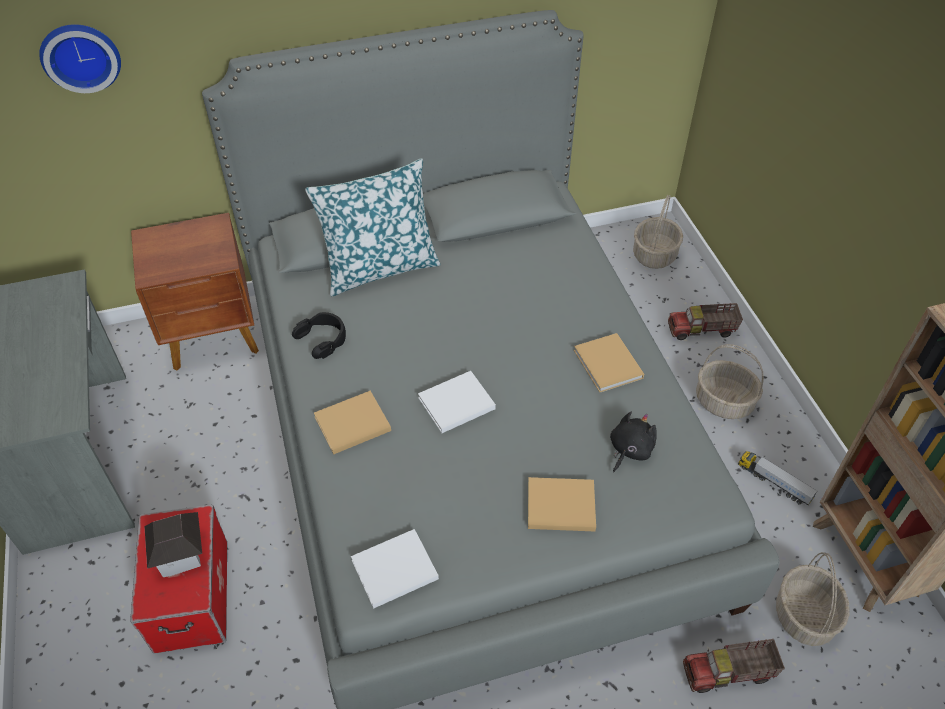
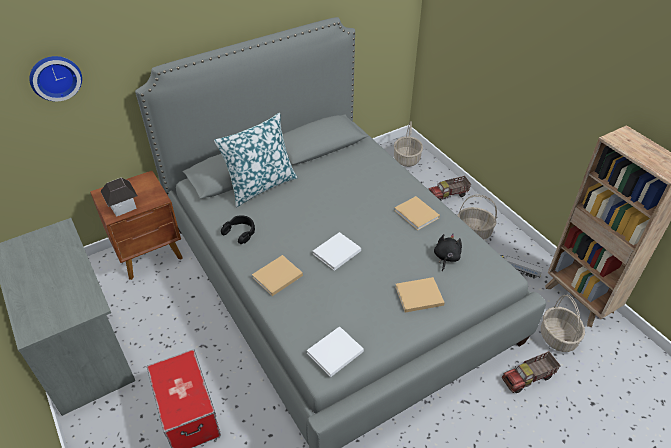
camera: 15 degrees left, 5 degrees down
toy house [144,512,202,577] -> toy house moved to [101,178,137,217]

